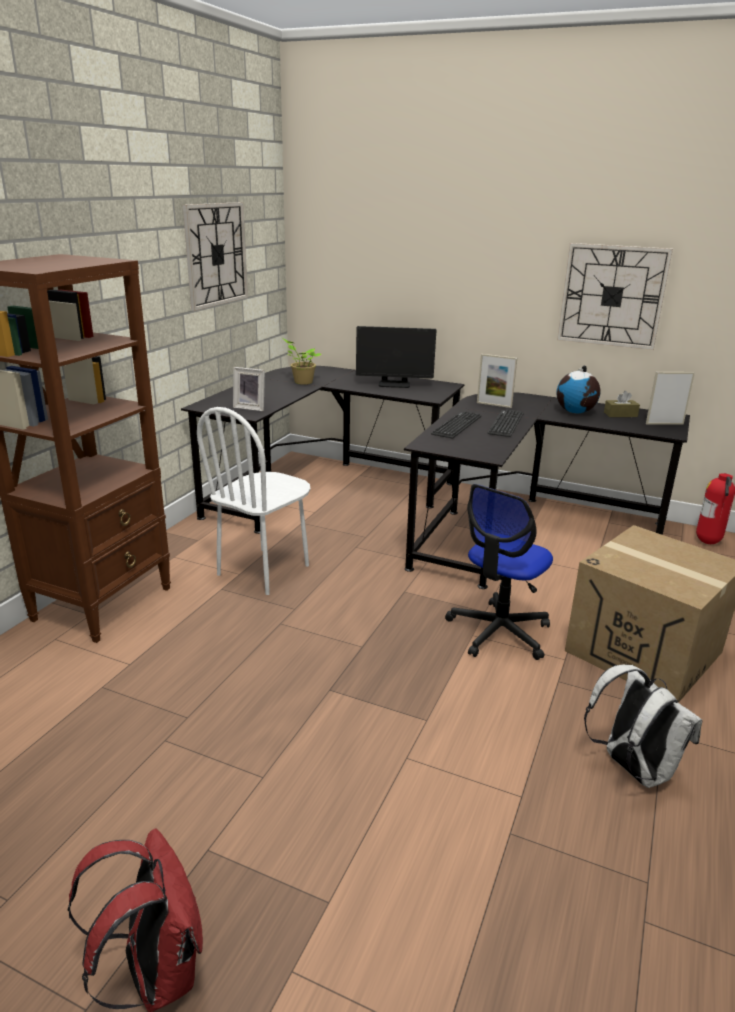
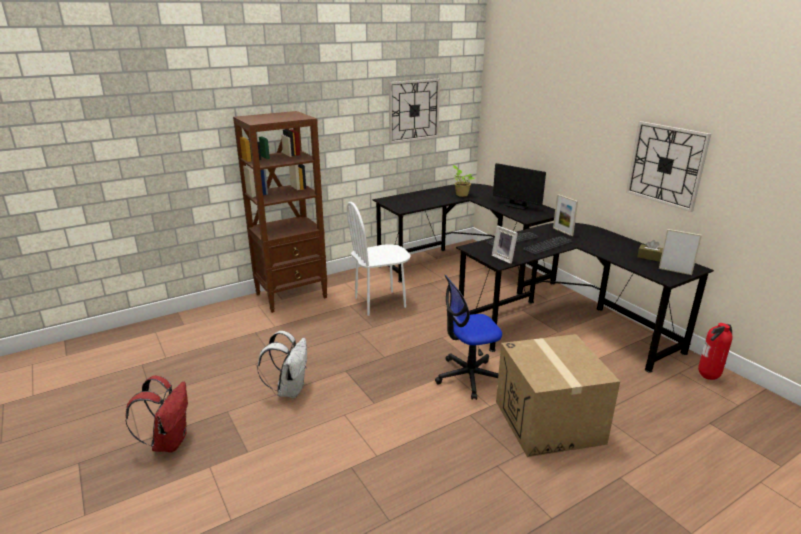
camera: 35 degrees right, 0 degrees up
picture frame [233,367,265,411] -> picture frame moved to [492,226,518,264]
globe [557,365,600,413] -> none
white backpack [584,664,702,788] -> white backpack moved to [257,331,307,398]

